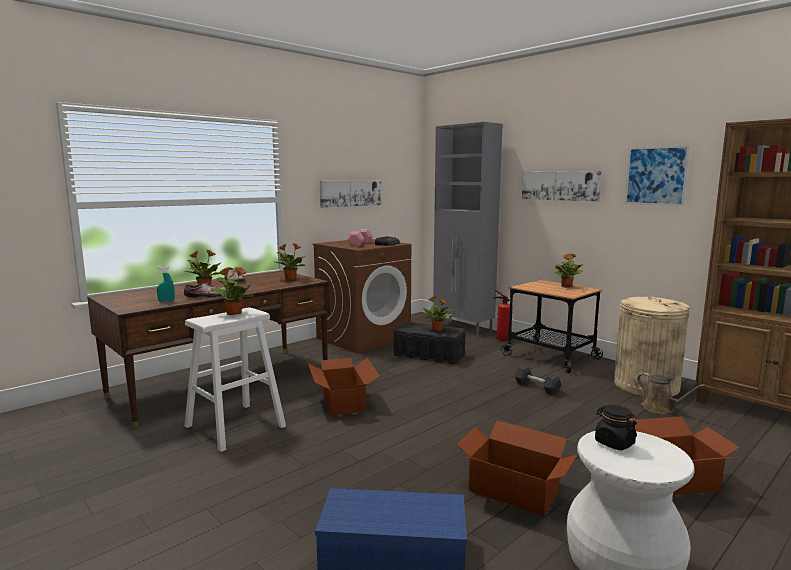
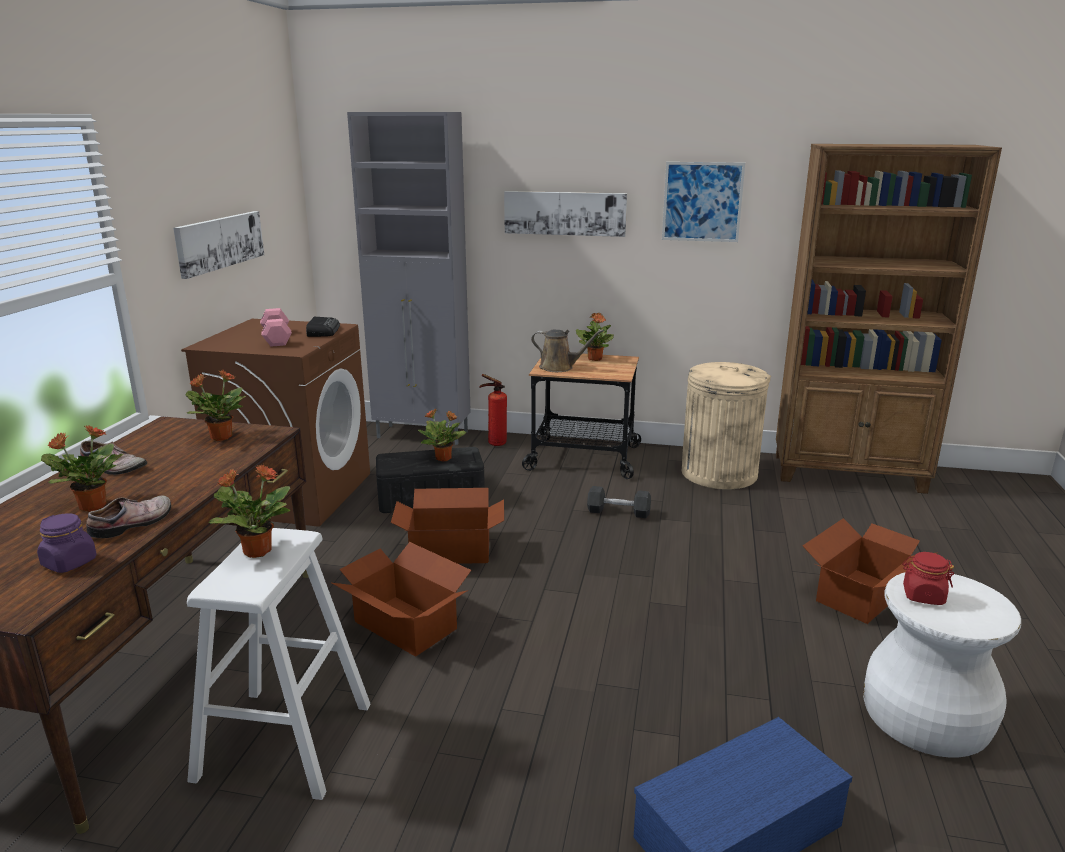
camera: 35 degrees left, 10 degrees up
turquoise spray bottle [157,266,175,302] -> purple jar [37,513,97,573]
cardboard box [456,421,577,516] -> cardboard box moved to [391,488,504,564]
black jar [595,405,637,450] -> red jar [902,552,954,605]
brown watering can [637,373,705,414] -> brown watering can moved to [531,330,604,372]

